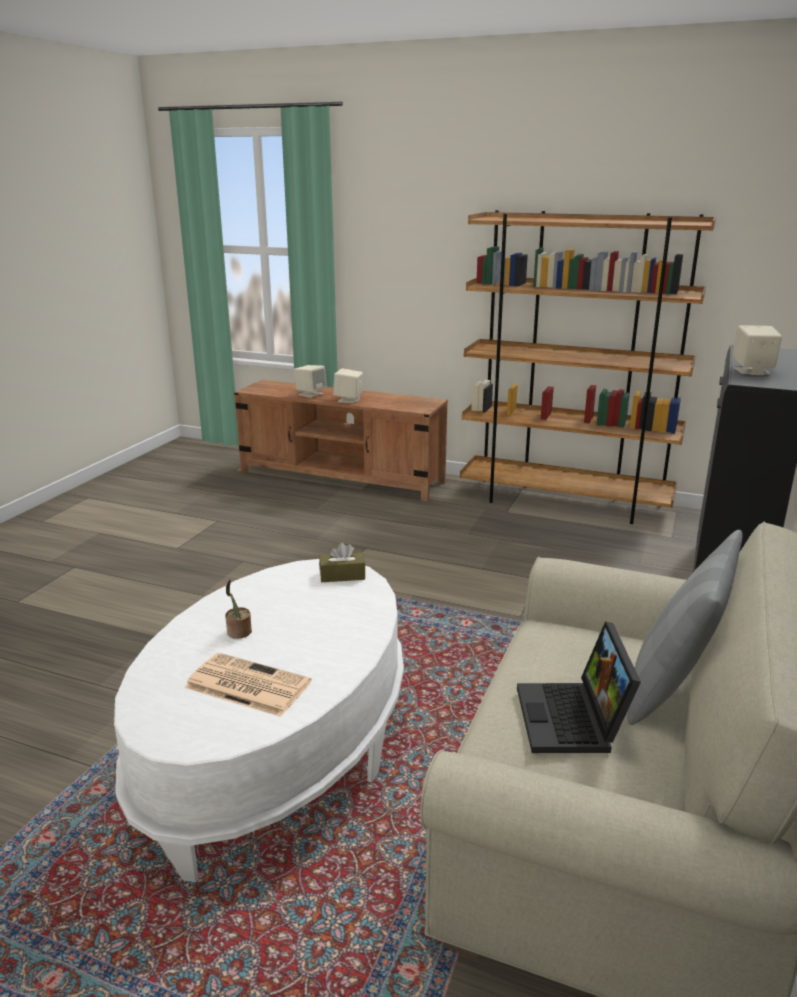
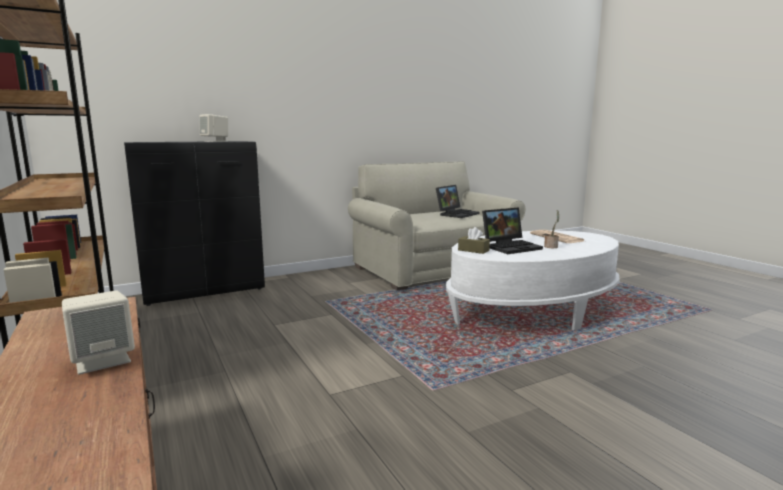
camera: 140 degrees left, 10 degrees down
beige speaker [294,365,327,398] -> none
grey pillow [627,530,743,725] -> none
none -> laptop [482,207,543,254]

